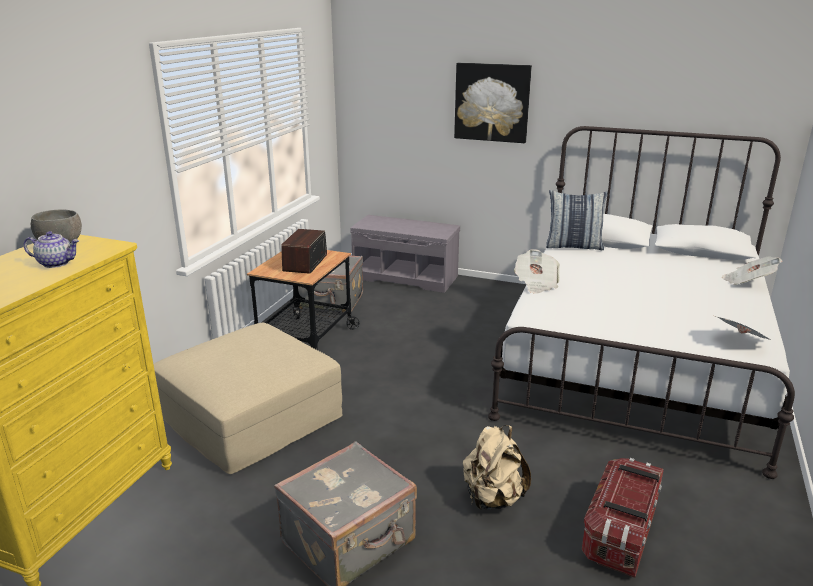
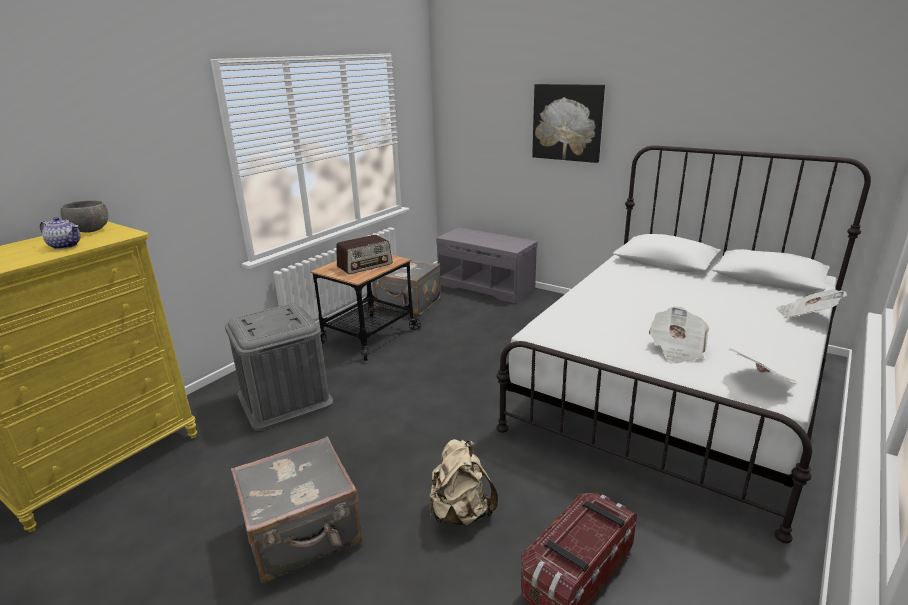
camera: 15 degrees right, 0 degrees up
beige ottoman [154,322,342,474] -> grey storage box [225,304,333,431]
radio [281,229,327,274] -> radio turned 150 degrees counterclockwise [336,235,393,274]
newspaper [514,249,560,294] -> newspaper moved to [649,307,709,364]
pillow [546,190,608,250] -> none

